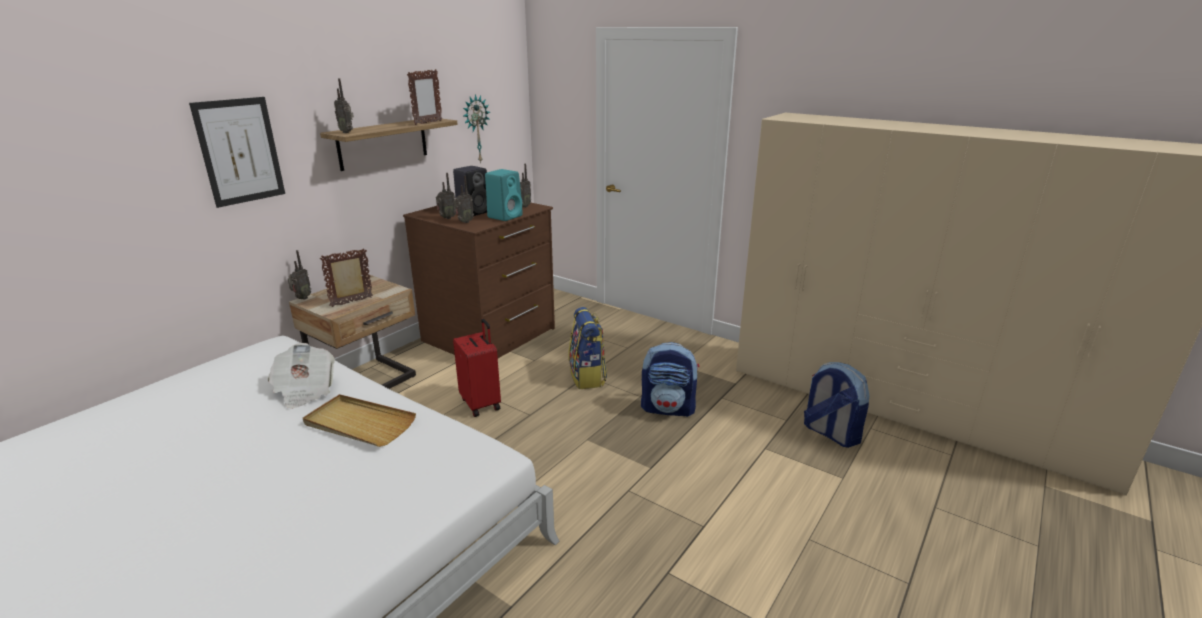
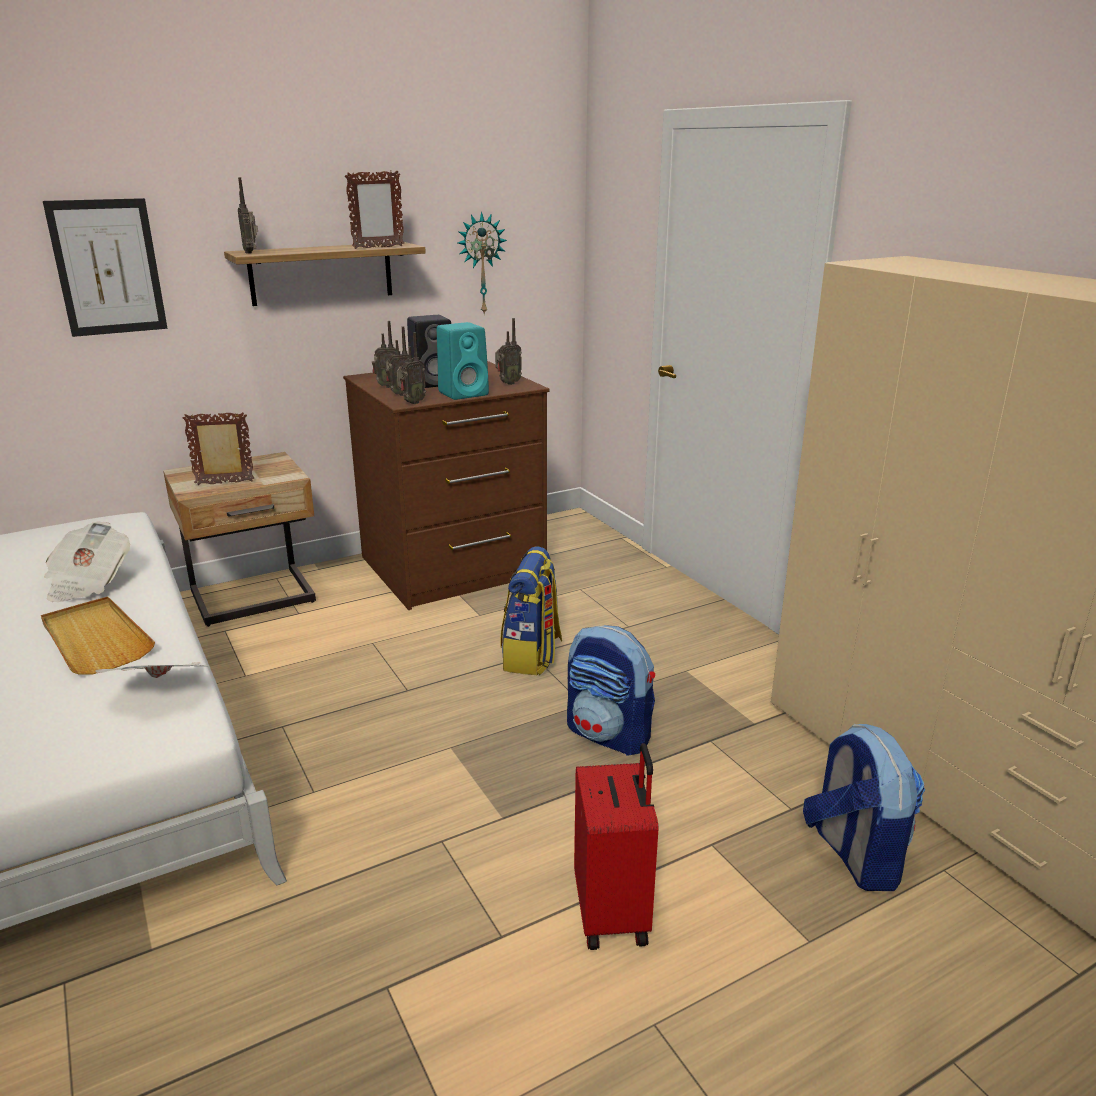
camera: 25 degrees right, 0 degrees up
radio [288,250,311,300] -> radio moved to [397,332,426,404]
red suitcase [453,319,501,417] -> red suitcase moved to [574,743,658,950]
none -> newspaper [95,662,209,678]

